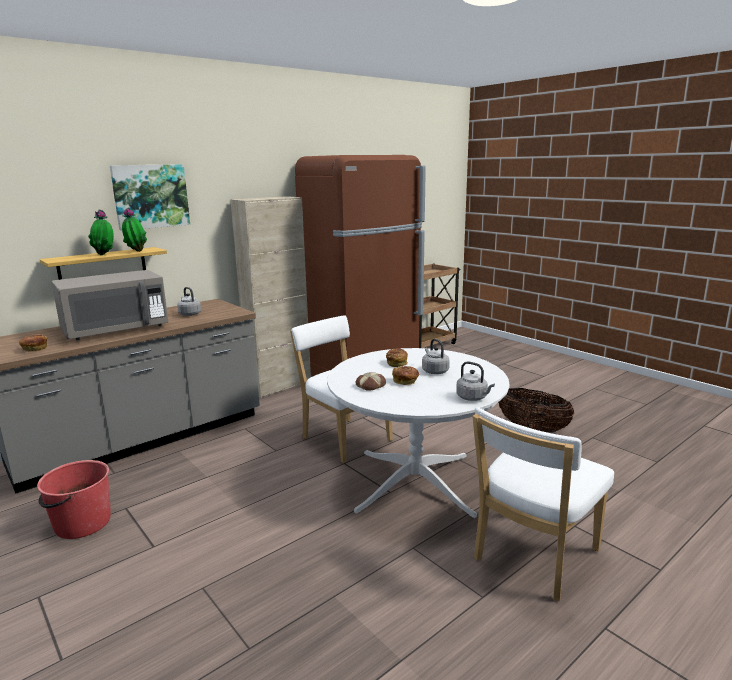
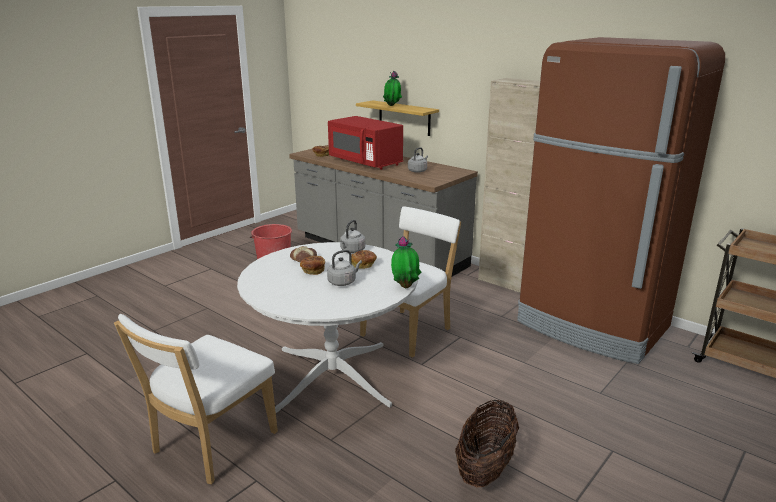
camera: 80 degrees right, 5 degrees up
grey microwave [51,270,168,340] -> red microwave [328,116,403,170]
picture [110,164,190,230] -> none
potted plant [122,208,147,252] -> potted plant moved to [391,236,421,288]
grey kettle [456,361,495,401] -> grey kettle moved to [340,220,365,253]
white chair [472,407,614,601] -> white chair turned 90 degrees counterclockwise [114,314,278,484]

